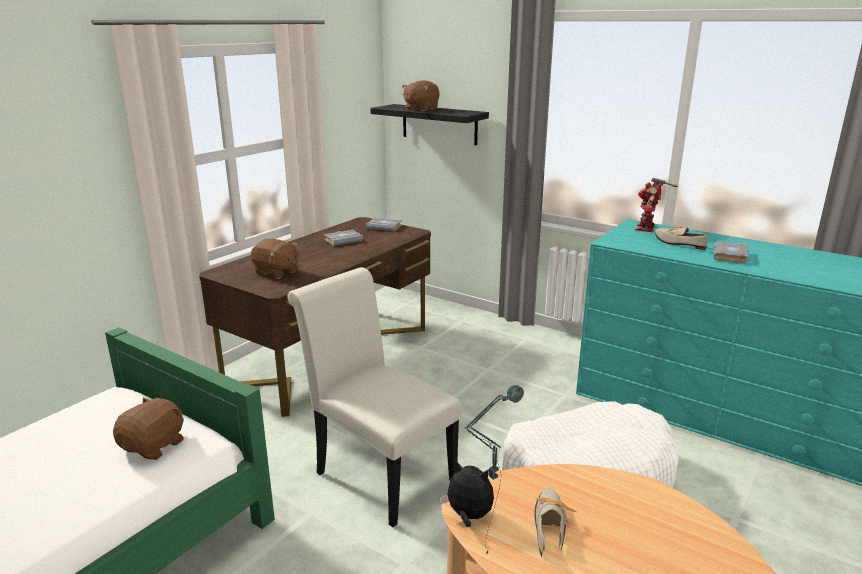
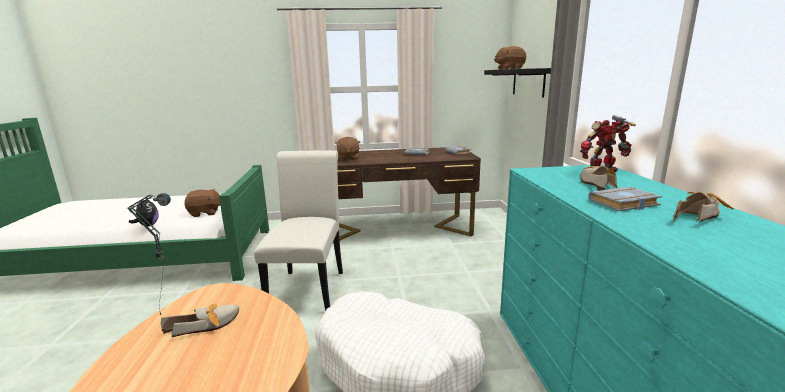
camera: 50 degrees right, 5 degrees down
plush toy [439,460,494,527] -> plush toy moved to [129,198,159,226]
none -> shoe [673,192,734,222]

